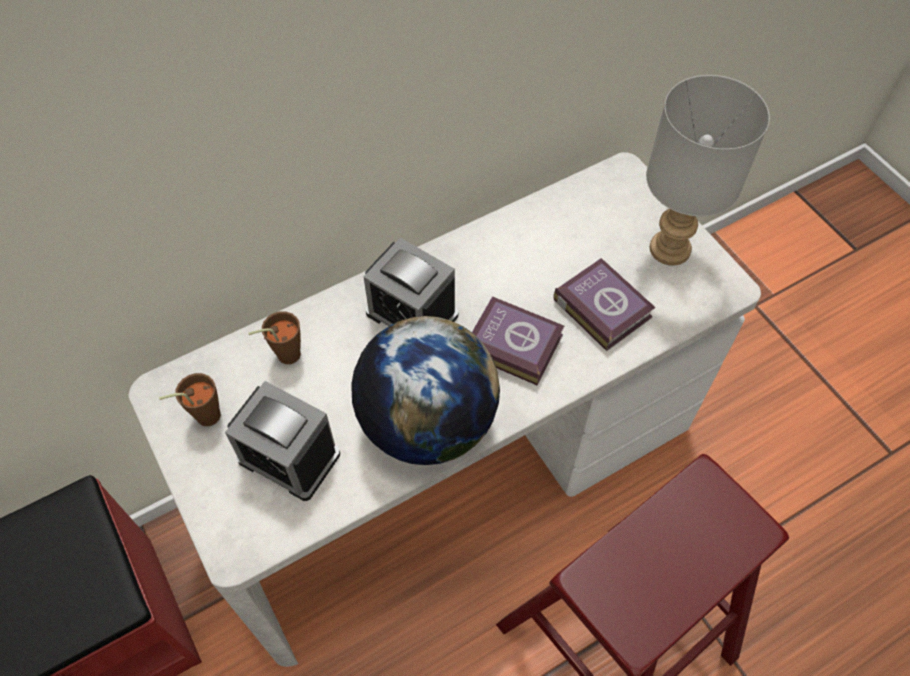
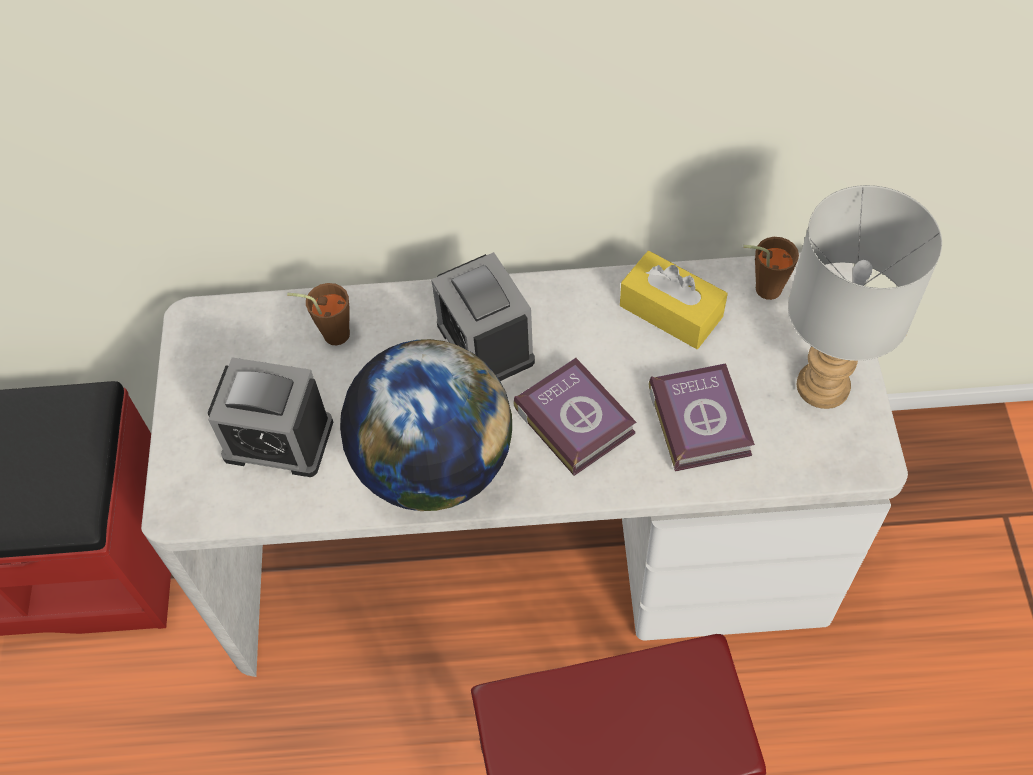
camera: 30 degrees right, 0 degrees up
brown cup [159,373,221,426] -> brown cup moved to [743,237,799,300]
alarm clock [225,381,340,501] -> alarm clock turned 45 degrees counterclockwise [208,358,333,477]
none -> yellow tissue box [620,251,728,349]

